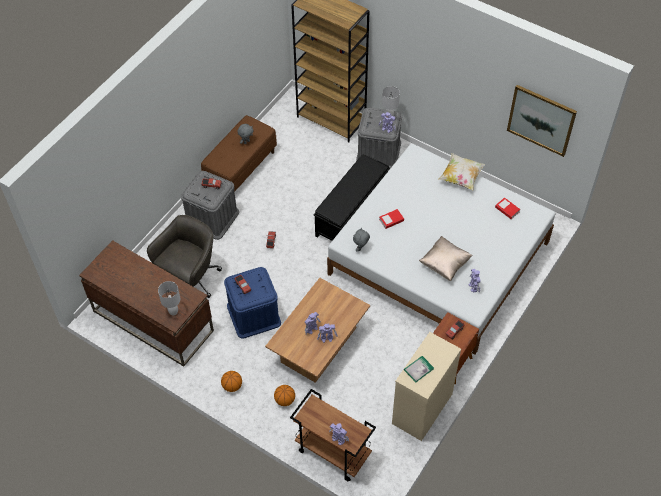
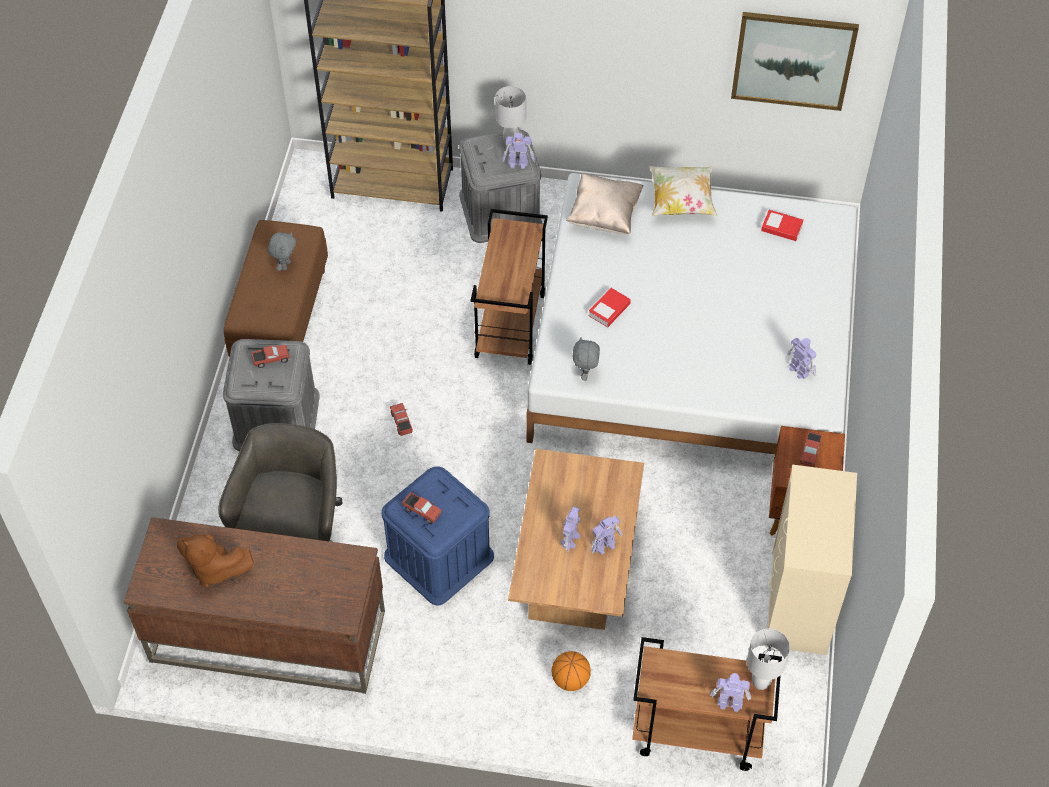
camera: 25 degrees left, 0 degrees up
white table lamp [158,281,180,316] -> white table lamp moved to [747,629,790,690]
basketball [221,371,242,392] -> none
black bench [313,155,390,241] -> brown cart [471,209,548,365]
book [404,356,434,382] -> none
beige pillow [419,236,473,281] -> beige pillow moved to [566,173,644,234]
none -> brown plush toy [177,534,254,587]

